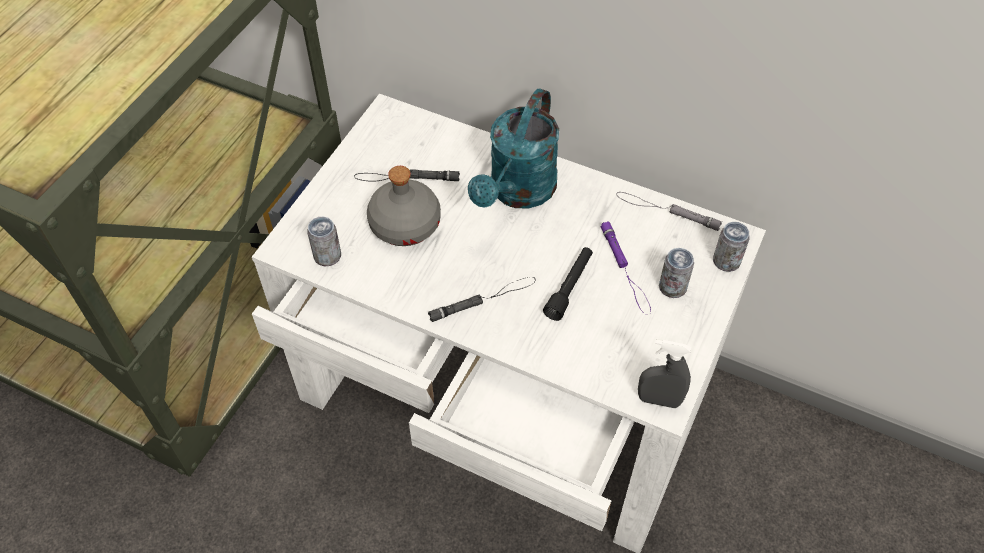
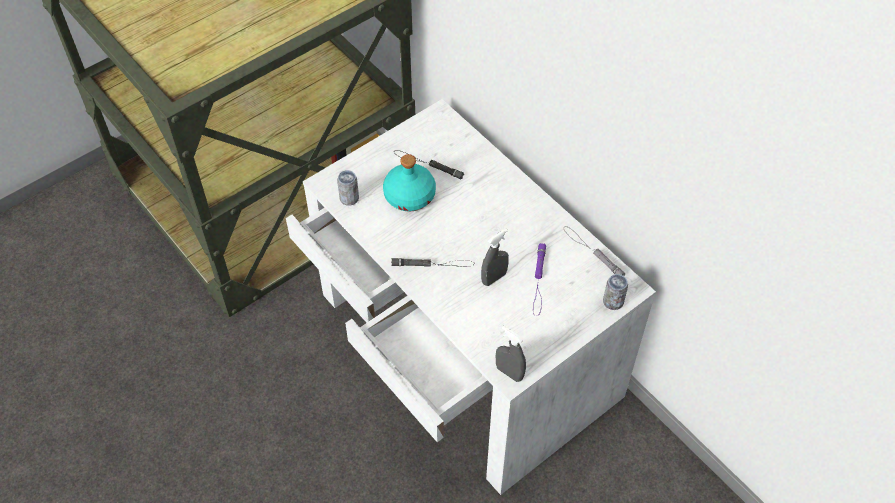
camera: 25 degrees right, 0 degrees up
grey bottle [367,166,441,246] -> turquoise bottle [383,154,436,211]
turquoise watering can [468,88,559,209] -> none
black flashlight [543,247,593,321] -> grey spray bottle [481,229,509,286]
can [659,248,694,298] -> none

